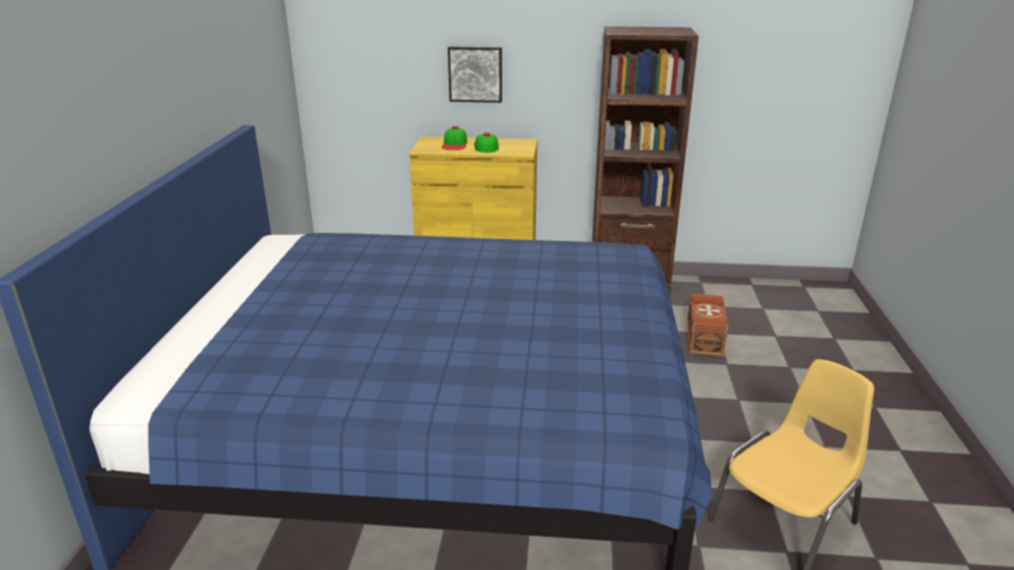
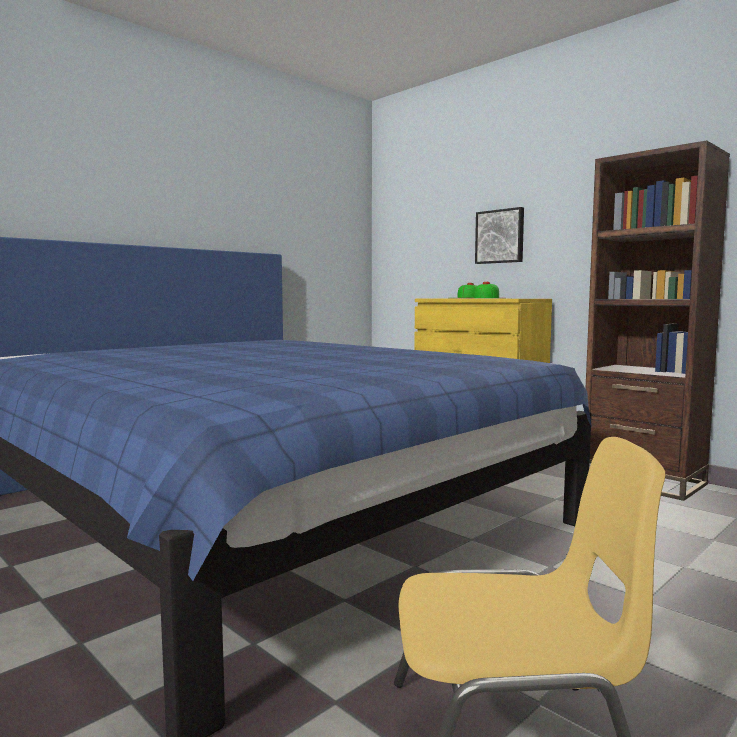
camera: 40 degrees right, 20 degrees down
brown storage box [687,294,728,356] -> none

